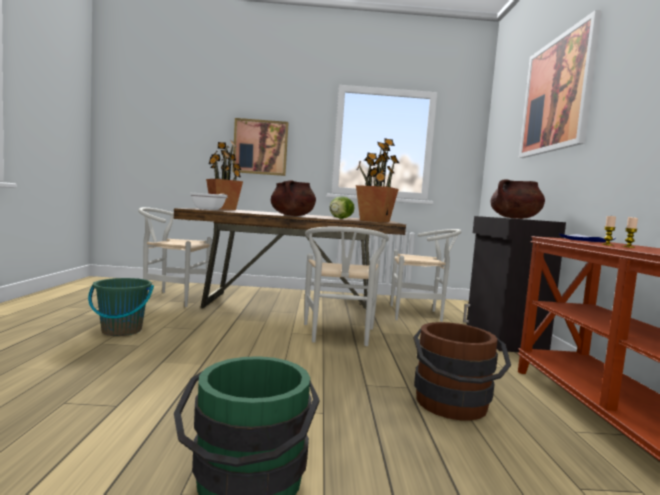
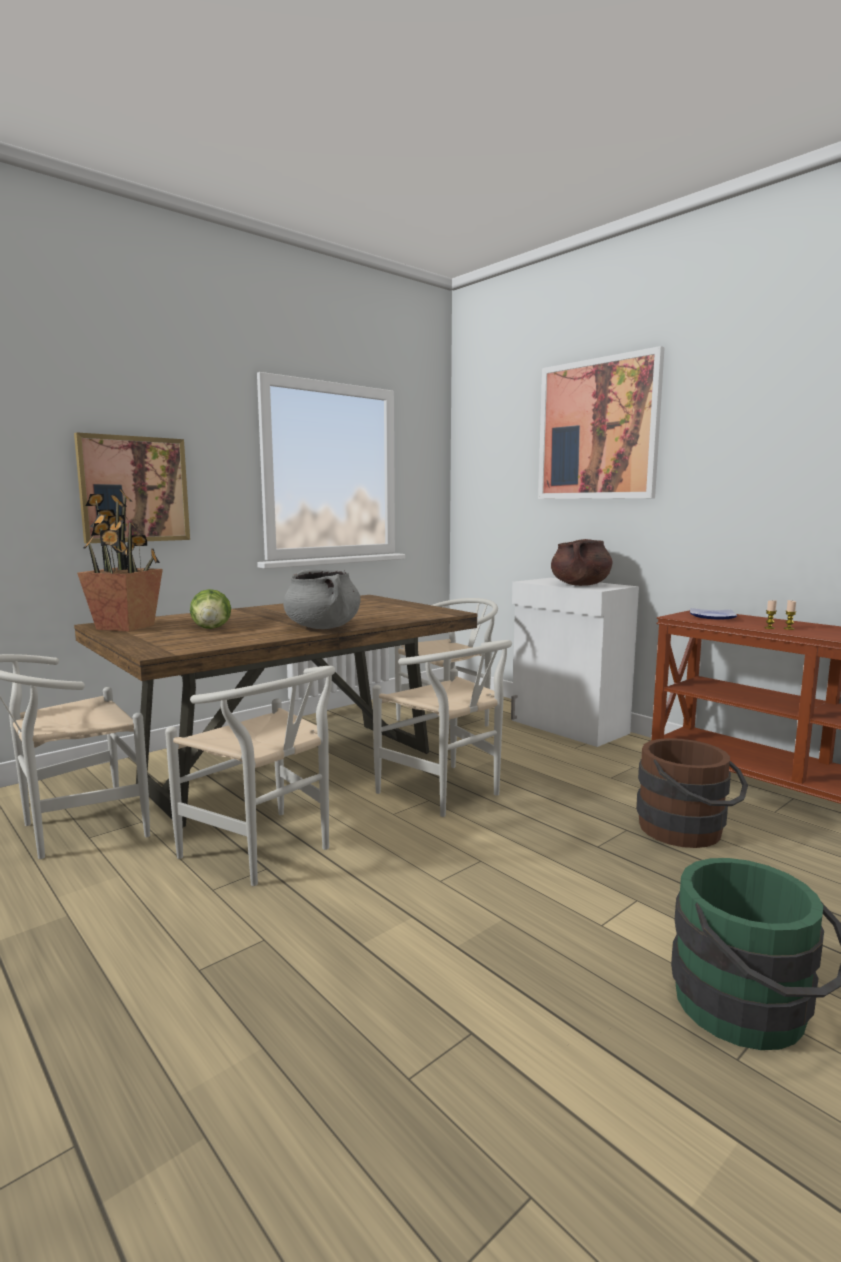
camera: 40 degrees left, 5 degrees up
green bucket [88,278,154,336] -> none
frying pan [190,192,228,210] -> none
brown cooking pot [271,180,316,216] -> grey cooking pot [283,569,361,629]
lettuce [330,196,355,219] -> lettuce moved to [190,589,231,629]
potted plant [356,138,399,222] -> none
black cabinet [463,216,566,352] -> white cabinet [511,578,639,747]
none -> white chair [165,666,335,886]

